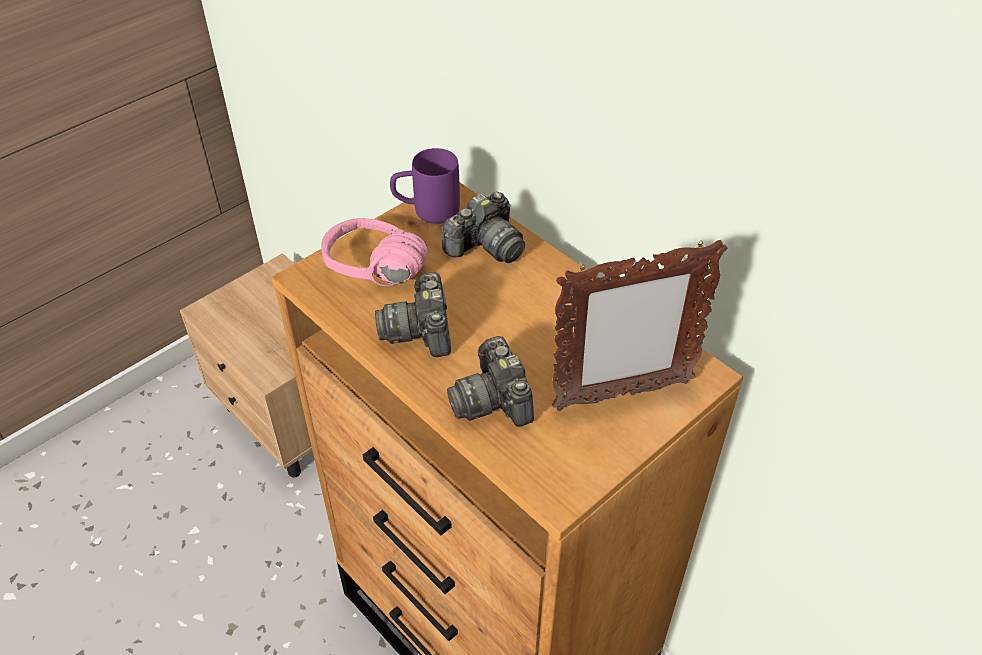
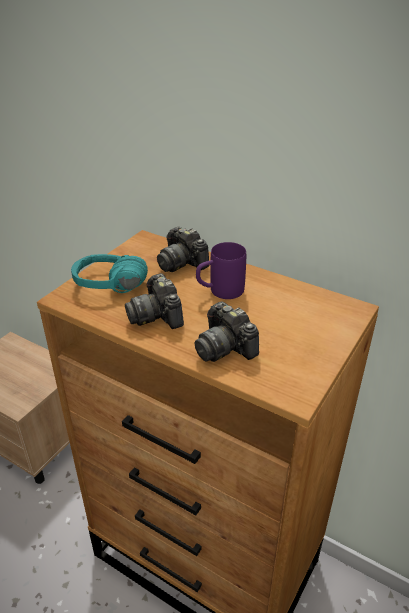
camera: 15 degrees left, 10 degrees down
pink headphones [321,218,427,286] -> turquoise headphones [71,254,148,293]
purple mug [390,148,460,224] -> purple mug moved to [196,242,246,299]
camera [442,192,525,263] -> camera turned 105 degrees clockwise [157,226,209,272]
picture frame [552,240,727,411] -> none

